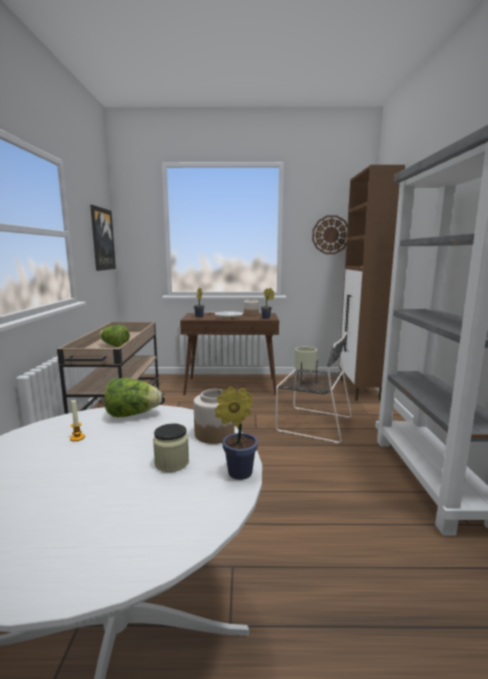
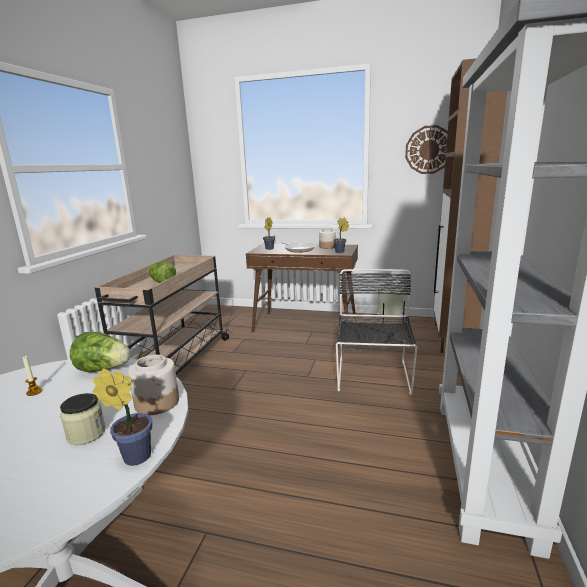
camera: 15 degrees right, 5 degrees up
picture [90,205,116,271] -> none
black chair [276,332,352,444] -> black chair turned 120 degrees counterclockwise [336,269,417,395]

